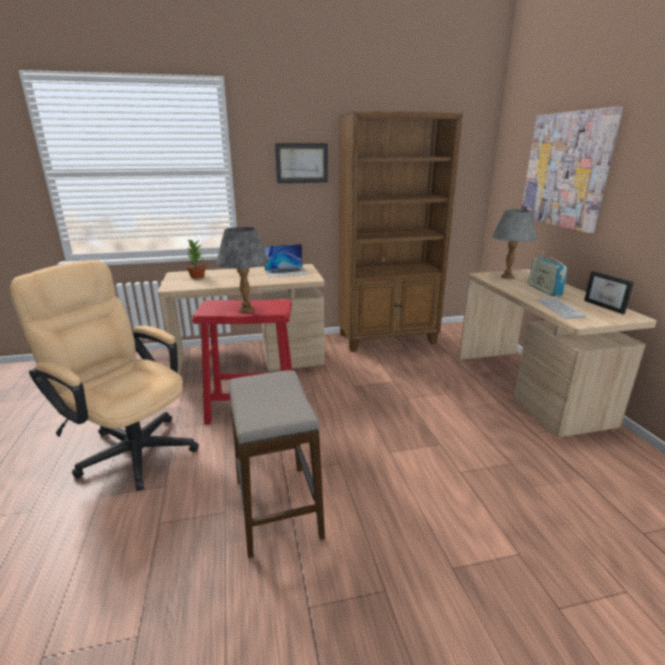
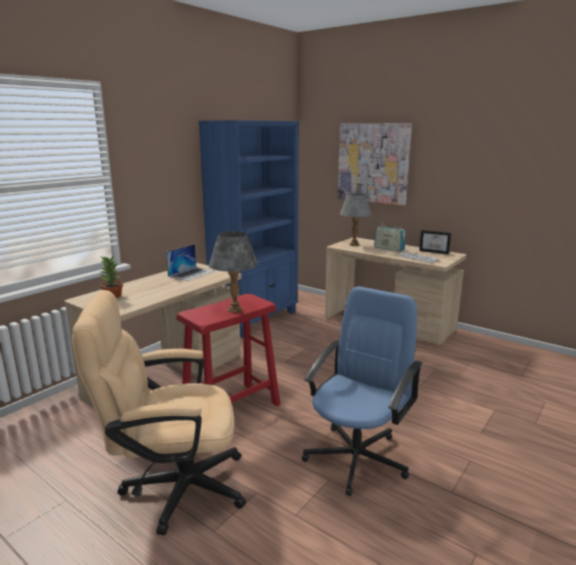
camera: 40 degrees left, 5 degrees down
stool [229,370,325,558] -> blue office chair [302,286,423,496]
picture [275,143,328,183] -> none
brown bookcase [339,111,463,351] -> blue bookcase [199,120,299,338]

